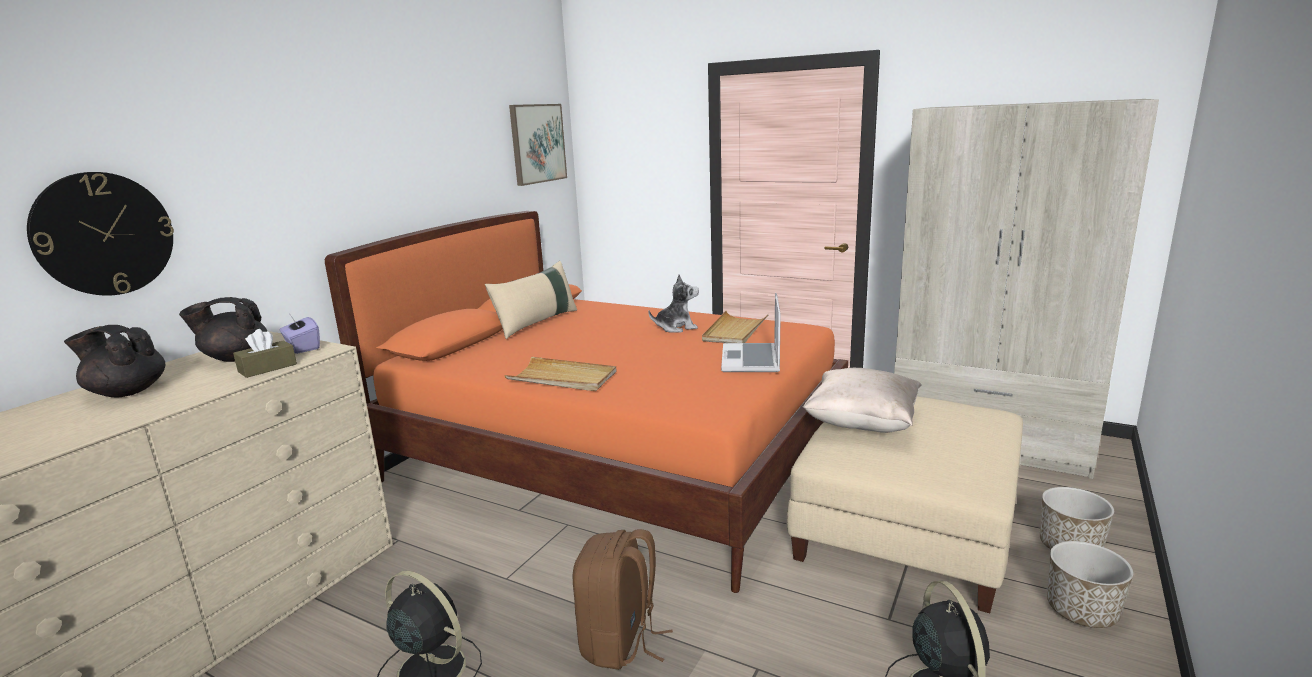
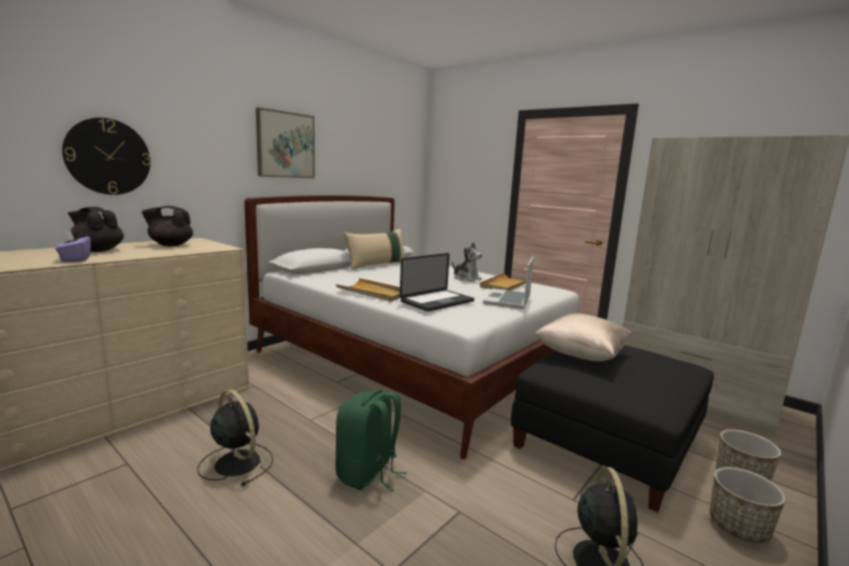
camera: 10 degrees right, 5 degrees down
brown tissue box [233,329,297,378] -> none
purple tissue box [280,313,320,354] -> purple tissue box moved to [56,230,91,262]
orange bed [325,211,848,593] -> white bed [244,195,579,459]
picture [509,104,567,186] -> picture moved to [256,107,315,178]
brown backpack [573,529,673,670] -> green backpack [336,390,407,491]
plush toy [648,275,699,333] -> plush toy turned 45 degrees clockwise [452,242,482,282]
beige ottoman [787,396,1023,613] -> black ottoman [511,345,714,513]
none -> laptop [400,253,474,311]

